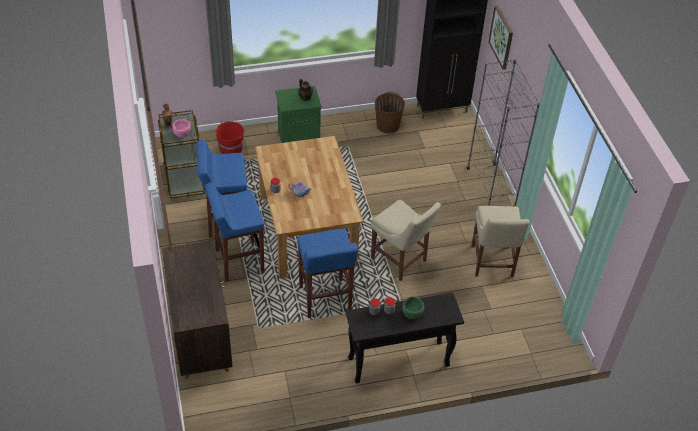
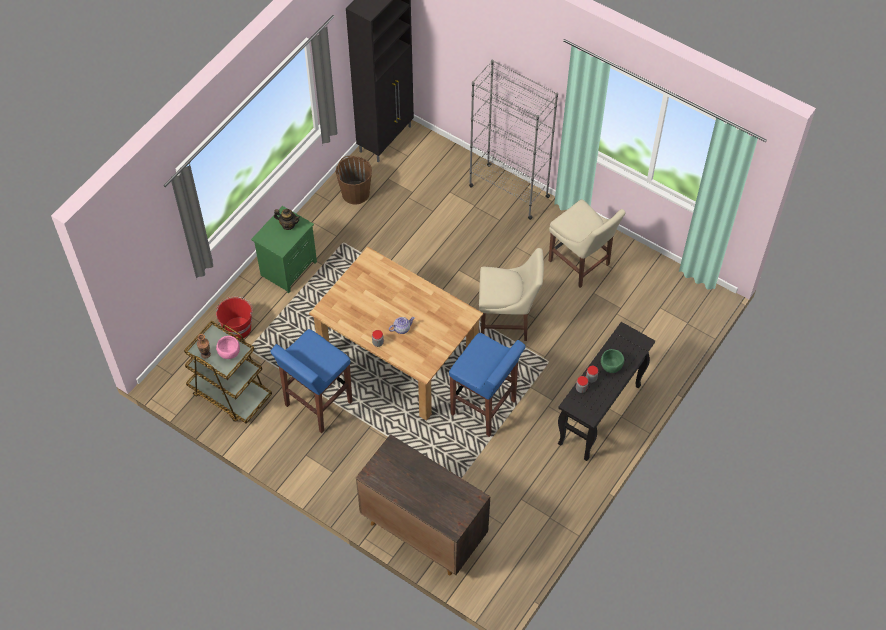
camera: 40 degrees left, 10 degrees up
blue stool [205,182,264,281] -> none
picture [488,5,513,69] -> none

